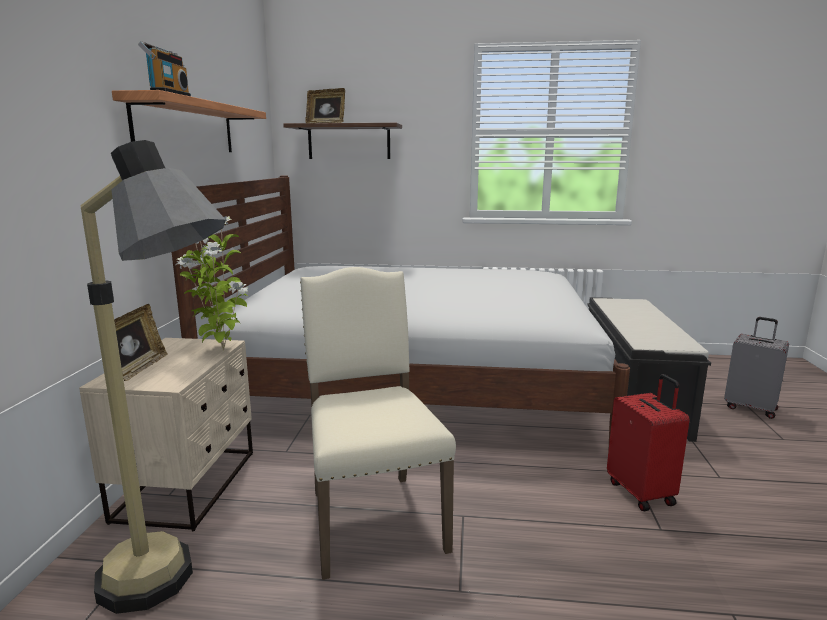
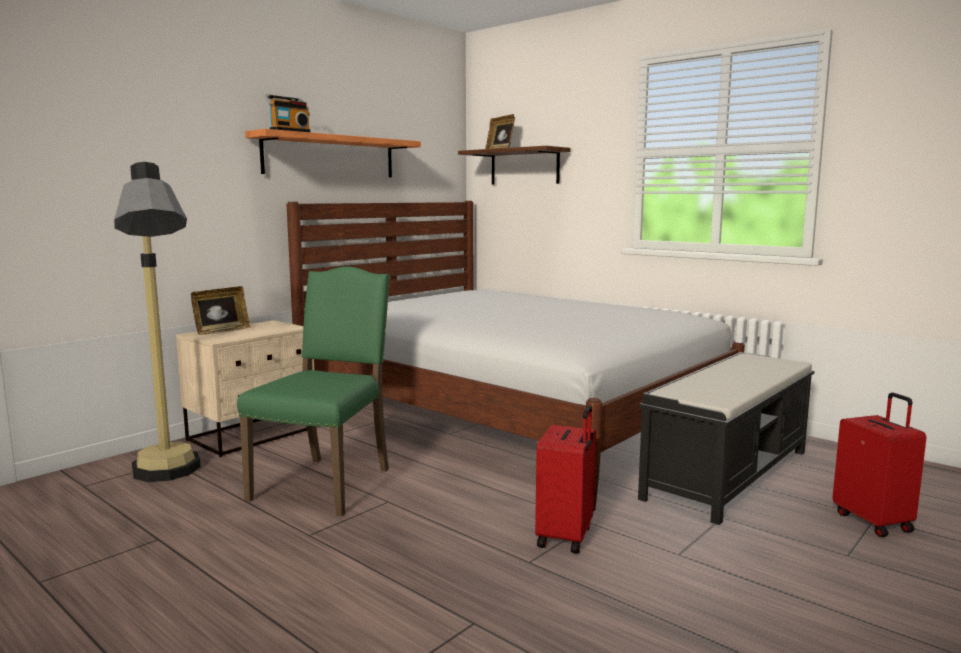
camera: 35 degrees right, 5 degrees down
potted plant [175,216,248,350] -> none
beige chair [300,267,456,580] -> green chair [237,267,390,517]
grey suitcase [724,317,789,419] -> red suitcase [833,393,927,537]

